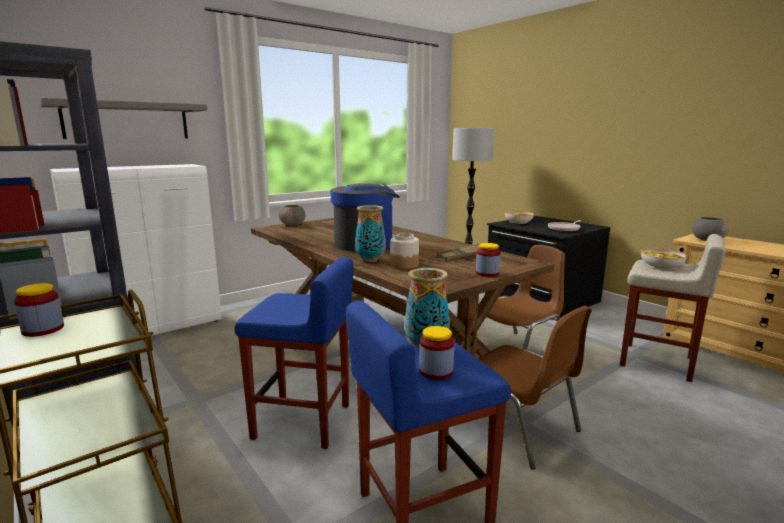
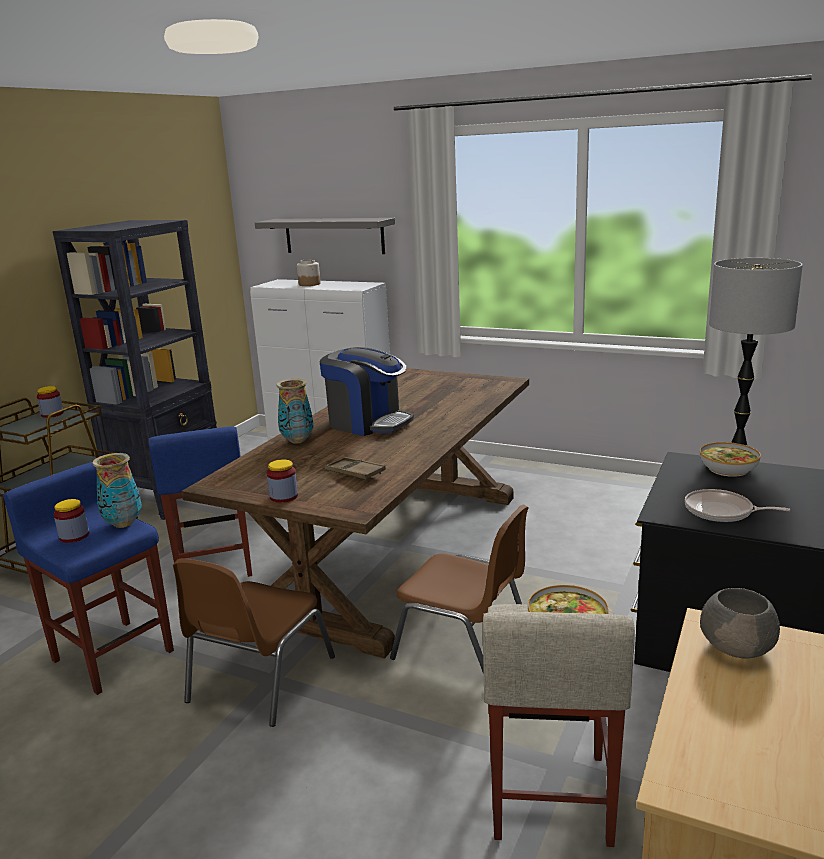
camera: 65 degrees right, 5 degrees up
grey bowl [279,205,306,226] -> none
jar [390,233,419,269] -> jar moved to [297,259,320,286]

